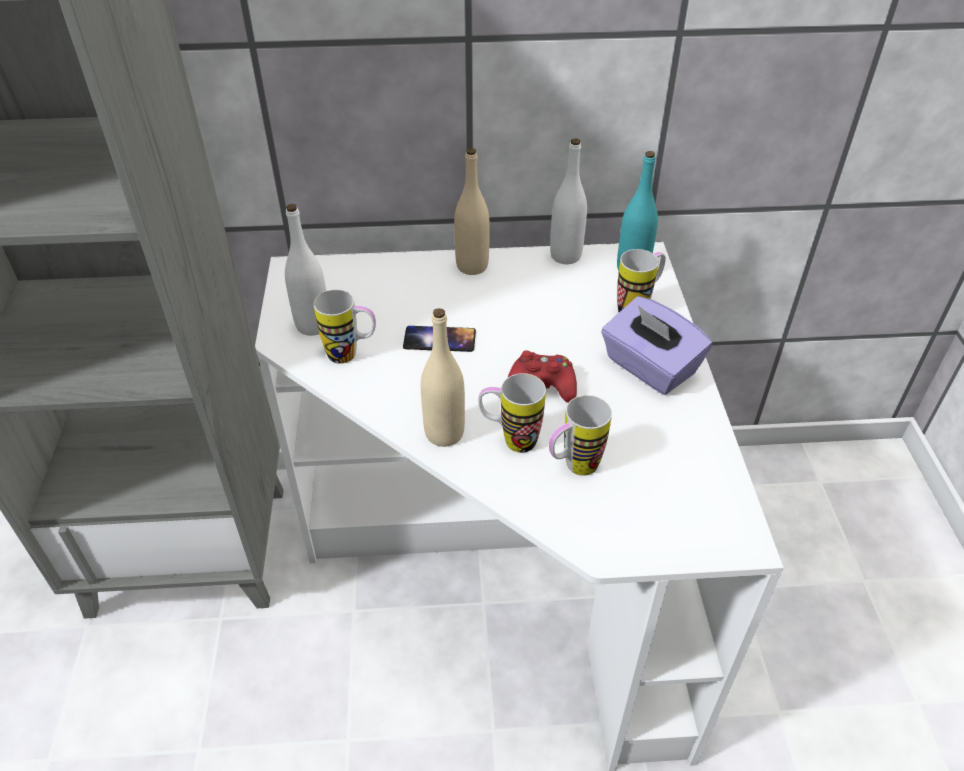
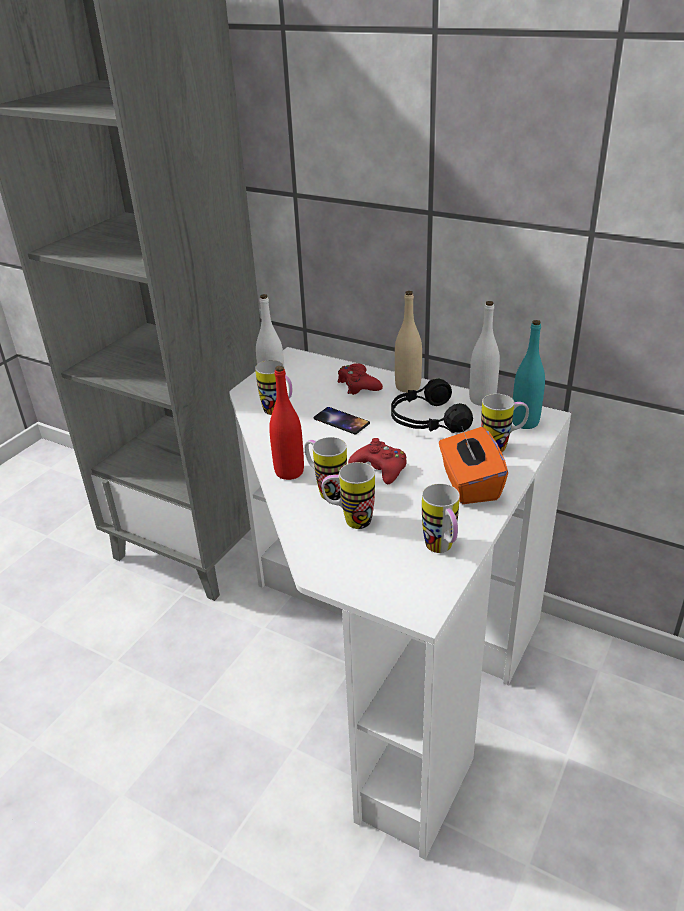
camera: 35 degrees right, 10 degrees down
beige bottle [421,308,465,447] -> red bottle [269,366,304,480]
purple tissue box [601,296,712,395] -> orange tissue box [439,427,508,504]
none -> red game controller [337,364,383,395]
none -> black headphones [391,379,473,433]
none -> mug [422,484,460,553]

